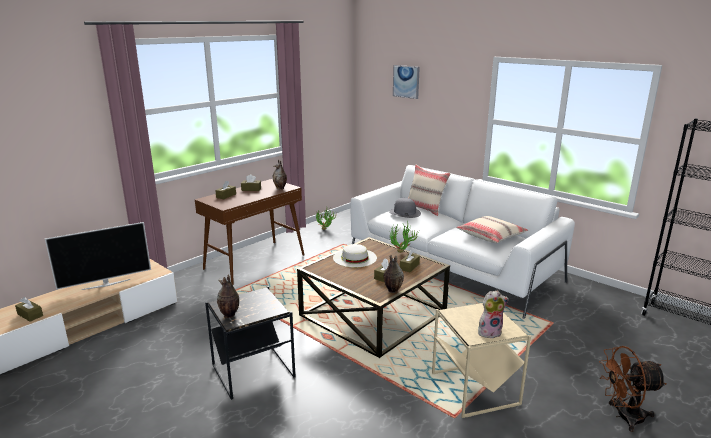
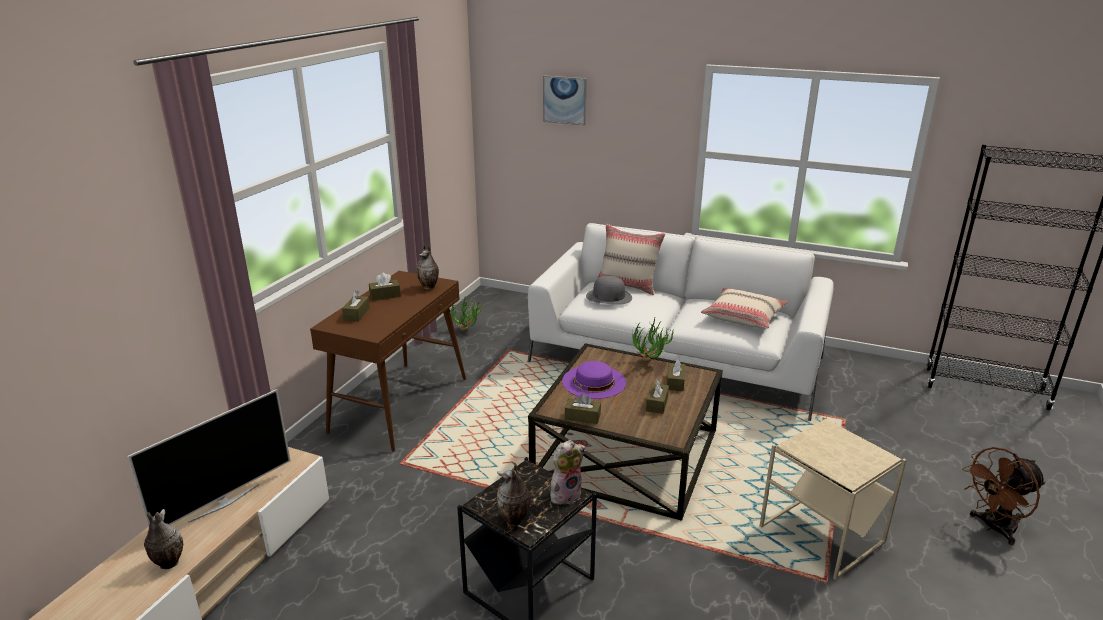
camera: 20 degrees left, 5 degrees up
brown tissue box [15,297,43,322] -> brown tissue box moved to [565,394,601,424]
white hat [333,244,377,268] -> purple hat [562,361,626,399]
vase [384,255,404,293] -> vase moved to [144,509,183,569]
plush toy [478,290,509,339] -> plush toy moved to [550,440,586,505]

